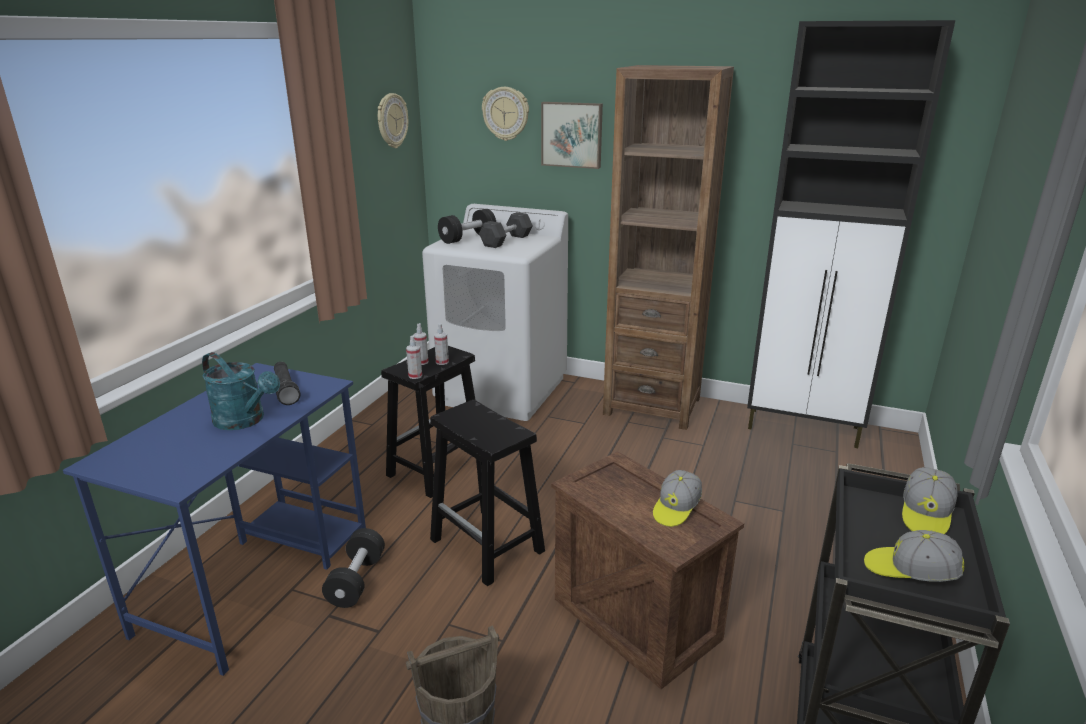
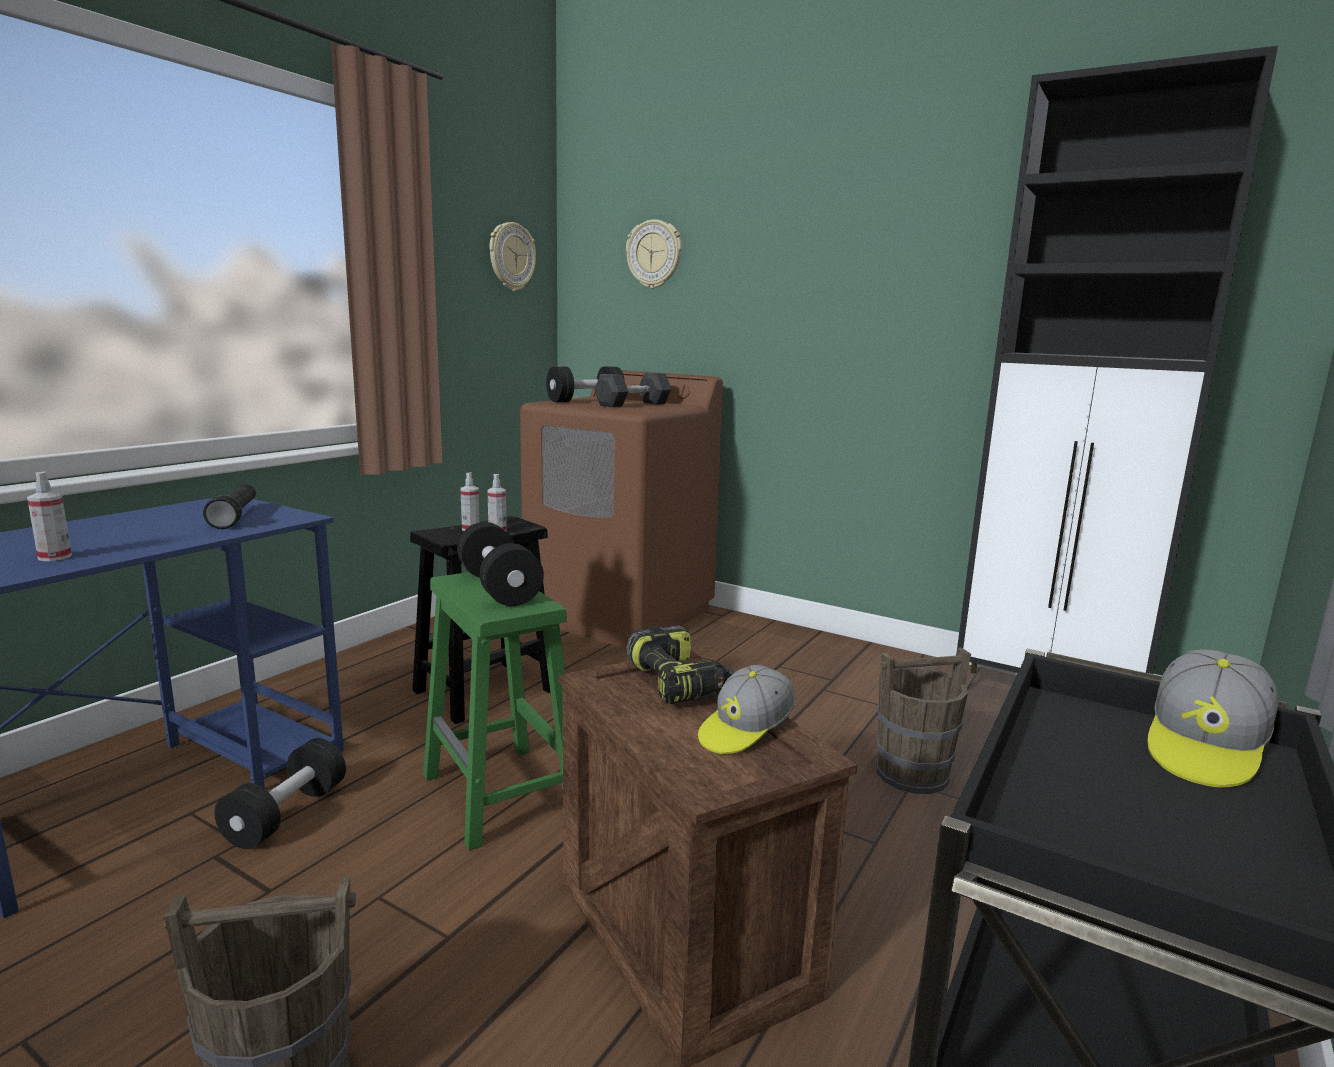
camera: 10 degrees right, 10 degrees down
turquoise watering can [202,352,280,430] -> none
spray bottle [406,335,422,379] -> spray bottle moved to [27,471,72,561]
white washing machine [422,204,568,421] -> brown washing machine [520,370,723,648]
black stool [430,400,545,586] -> green stool [423,572,567,851]
picture [541,102,603,169] -> none
brown bookcase [603,65,734,430] -> none
cap [864,530,964,582] -> none
none -> black dumbbell [457,522,544,606]
none -> power drill [626,625,734,704]
none -> brown bucket [876,647,971,794]

